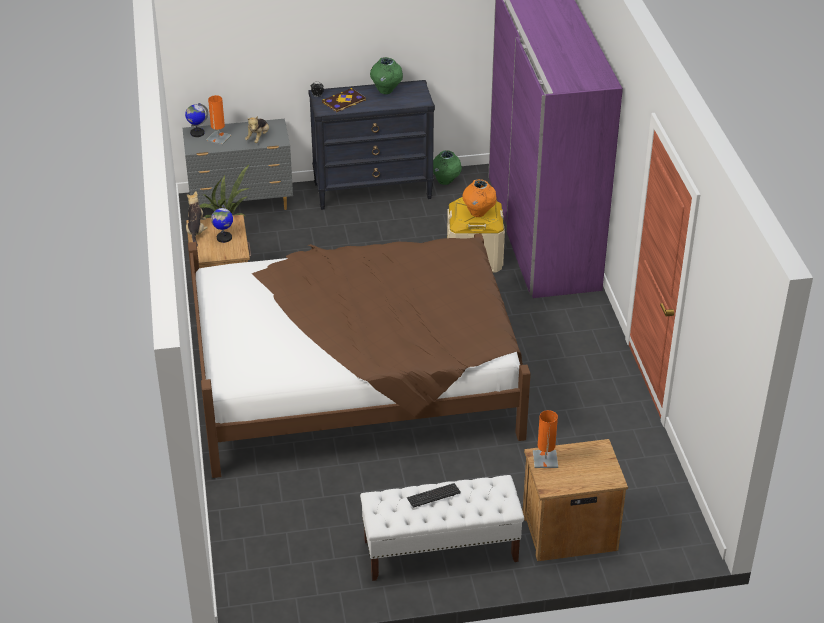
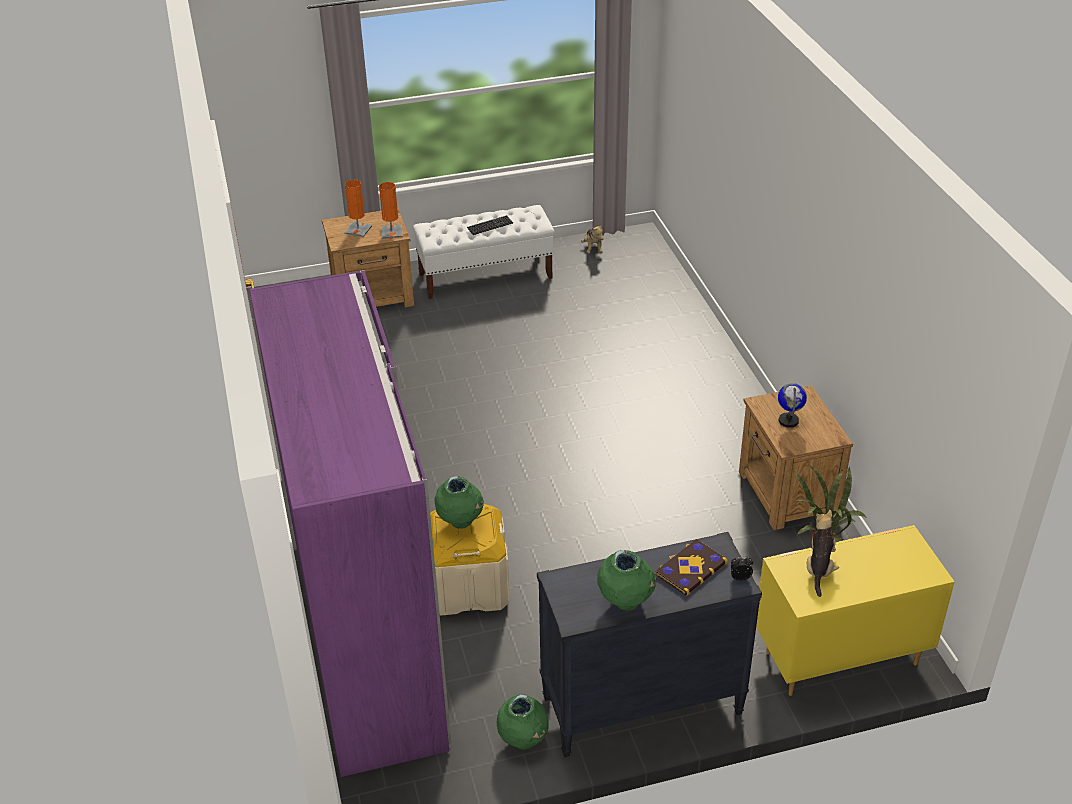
camera: 175 degrees right, 0 degrees up
grey dresser [182,119,293,210] -> yellow dresser [756,525,955,696]
globe [185,103,208,137] -> none
plush toy [186,191,208,246] -> plush toy moved to [581,224,604,253]
brown bed [188,233,531,478] -> none
orange table lamp [206,95,231,145] -> orange table lamp moved to [344,180,372,237]
orange vase [462,179,497,217] -> green vase [434,476,484,529]

